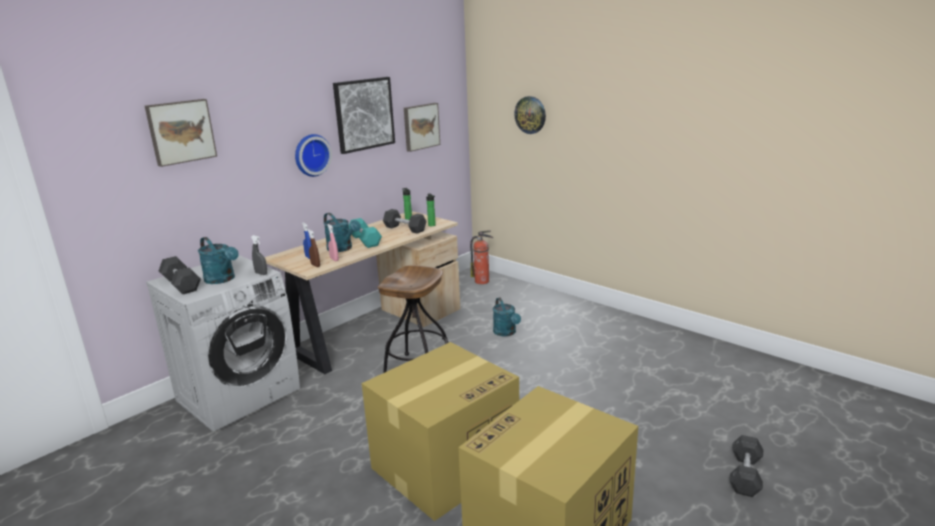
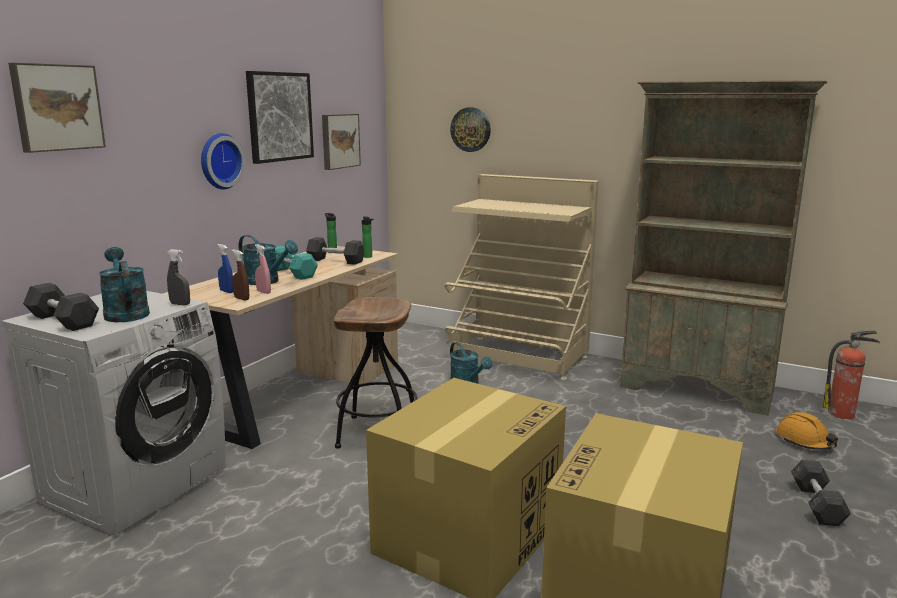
camera: 15 degrees left, 5 degrees down
turquoise watering can [198,237,239,284] -> turquoise watering can turned 150 degrees counterclockwise [98,247,150,322]
fire extinguisher [470,231,493,284] -> fire extinguisher moved to [823,331,880,419]
none -> beige shoe rack [445,174,599,380]
none -> green bookcase [620,80,827,416]
none -> orange hard hat [776,412,838,450]

